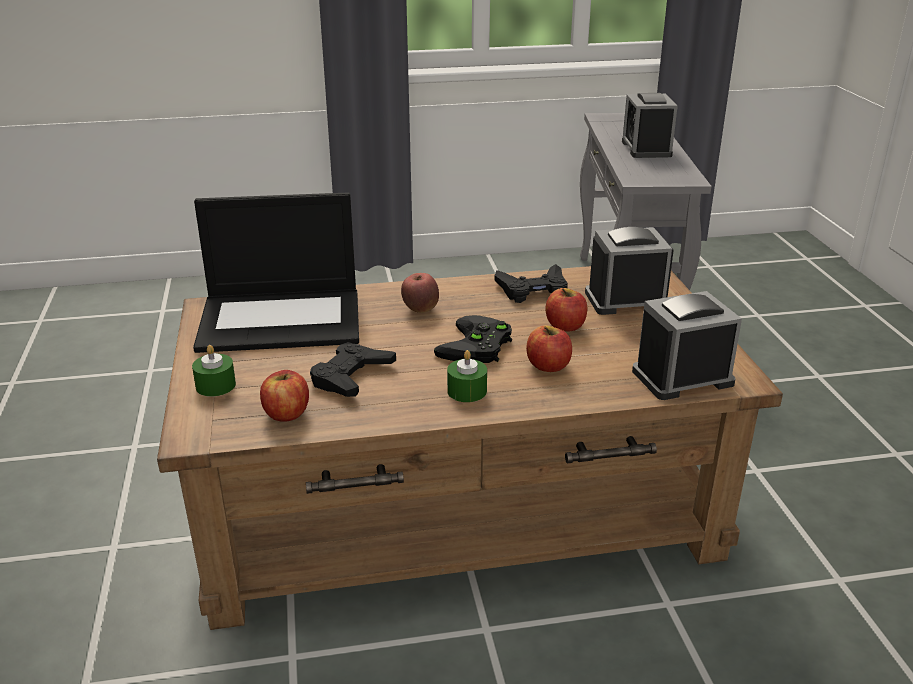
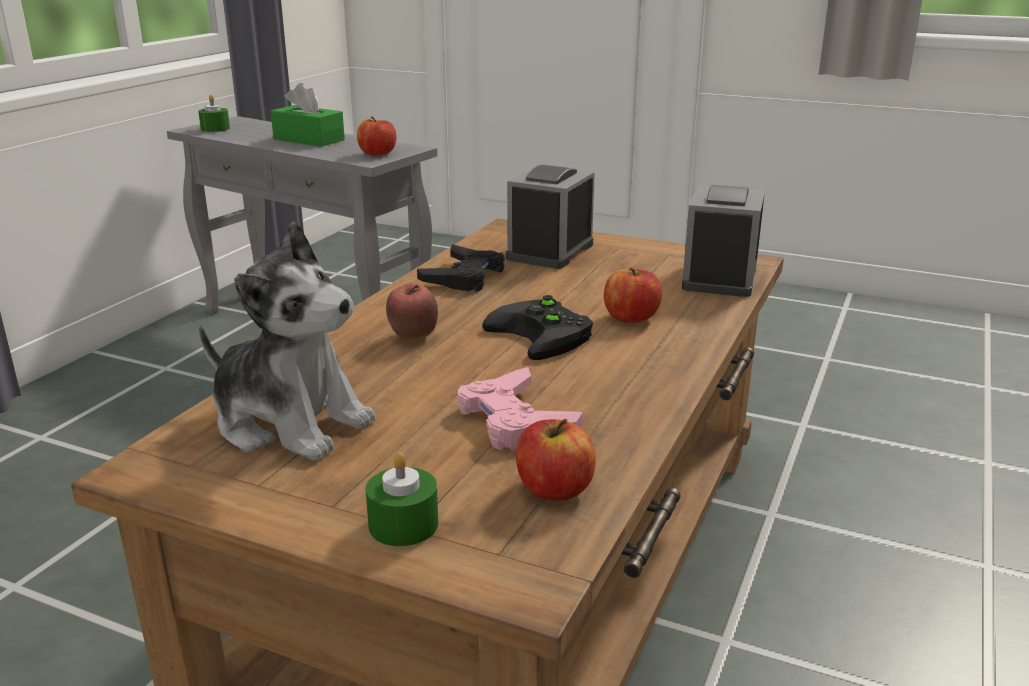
camera: 55 degrees left, 5 degrees down
laptop [193,192,359,353] -> plush toy [199,221,376,461]
black game controller [310,342,396,397] -> pink game controller [458,367,583,450]
green candle [447,350,487,402] -> green candle moved to [198,95,230,132]
apple [545,288,587,331] -> apple moved to [357,116,397,155]
alarm clock [622,93,678,158] -> green tissue box [271,83,345,147]

